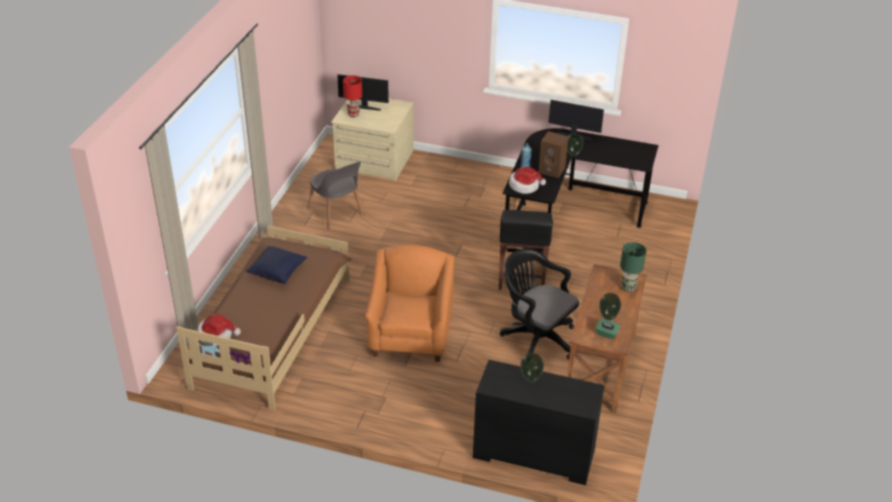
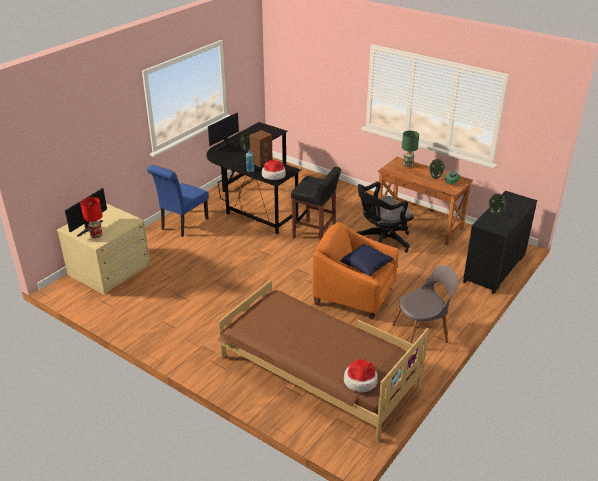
camera: 70 degrees left, 5 degrees down
blue pillow [246,246,307,284] -> blue pillow moved to [340,244,394,276]
grey chair [308,162,363,229] -> grey chair moved to [392,265,458,343]
none -> blue chair [147,165,209,237]

